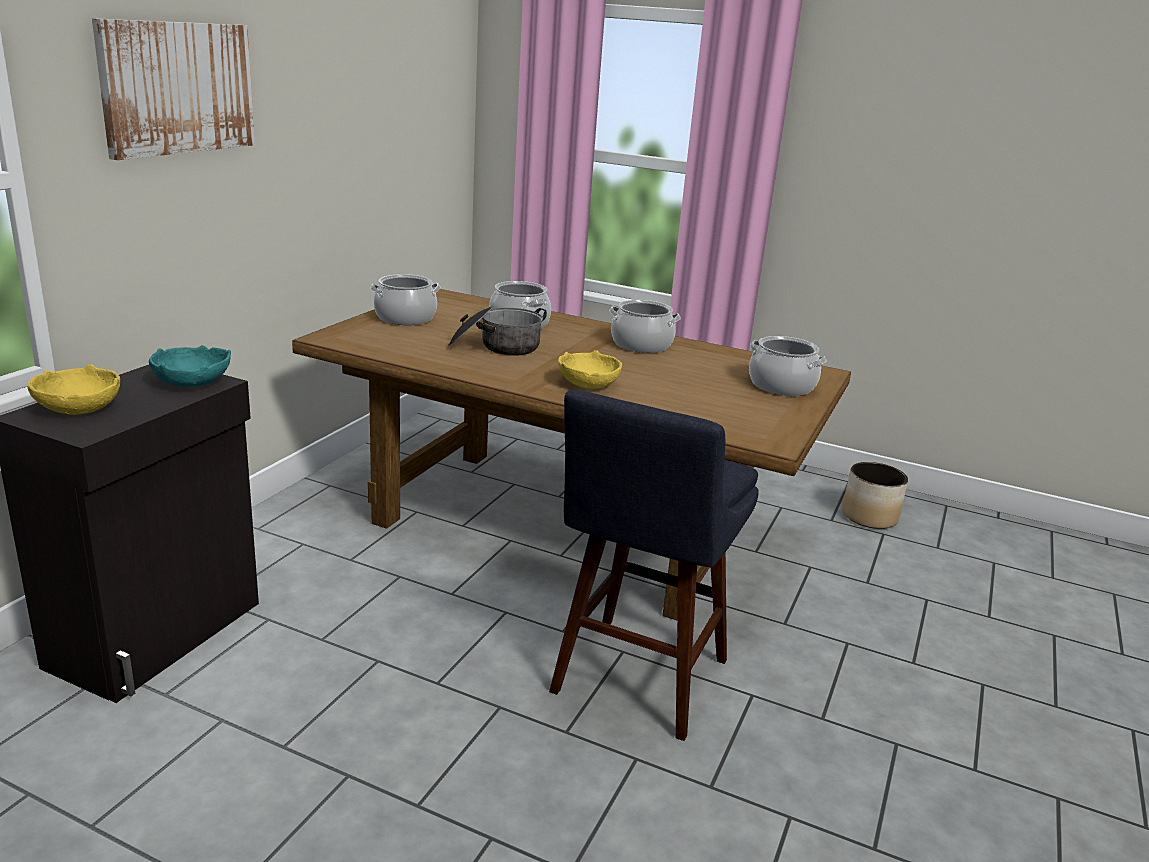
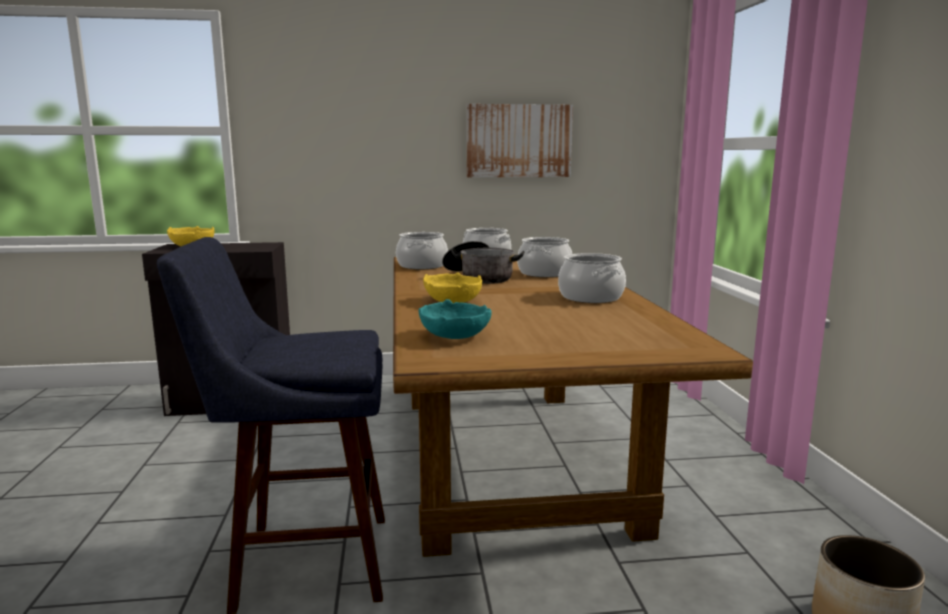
camera: 60 degrees right, 10 degrees down
picture [92,18,255,160] -> picture moved to [467,104,573,177]
turquoise bowl [149,345,231,387] -> turquoise bowl moved to [419,299,491,339]
cooking pot [749,336,827,396] -> cooking pot moved to [396,232,448,269]

